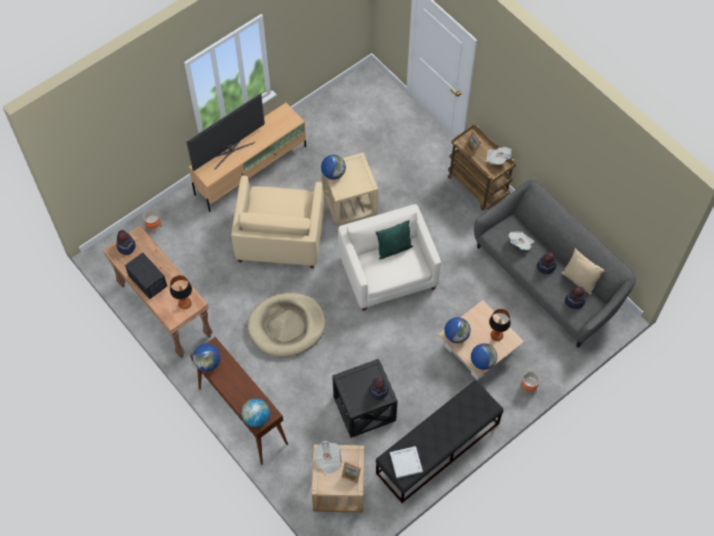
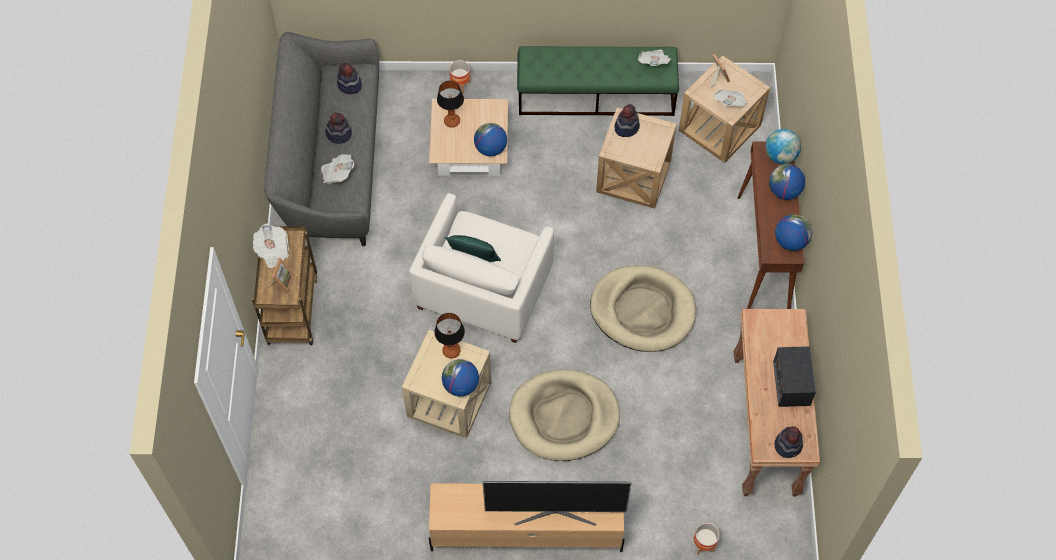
camera: 140 degrees left, 0 degrees up
table lamp [170,275,192,309] -> table lamp moved to [434,313,465,359]
beige armchair [231,176,324,268] -> beige dog bed [509,369,620,461]
black side table [332,359,398,438] -> beige side table [596,108,677,209]
black bench [376,380,504,503] -> green bench [517,46,679,116]
white tray [390,446,423,478] -> newspaper [638,50,671,66]
globe [471,343,497,370] -> globe moved to [769,164,805,200]
beige pillow [561,248,605,294] -> none

